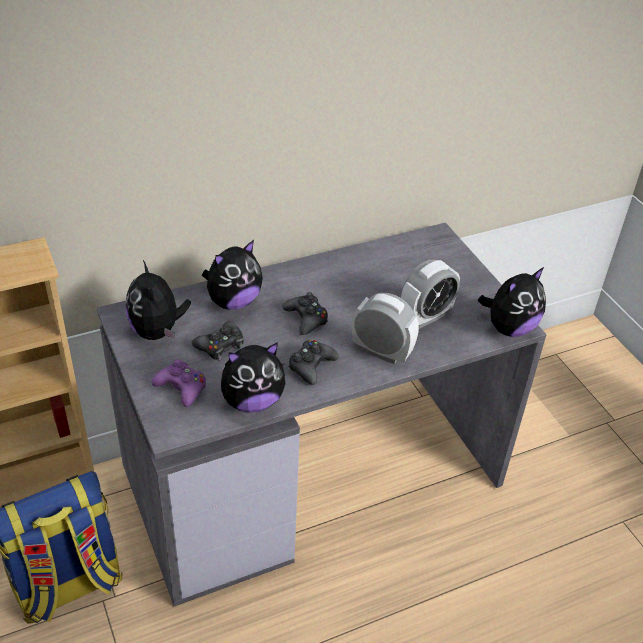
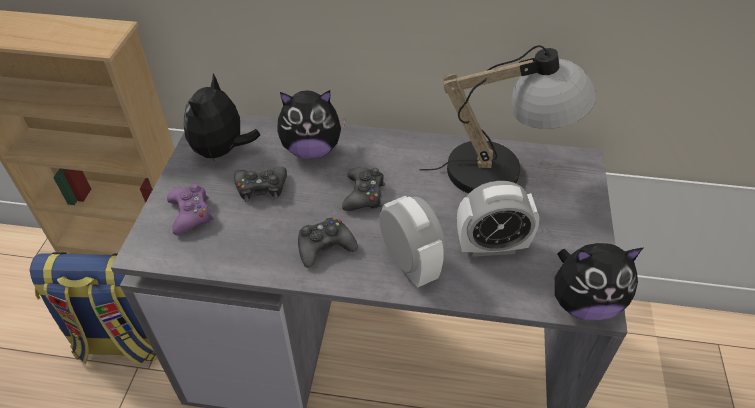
camera: 35 degrees right, 5 degrees up
plush toy [221,342,285,413] -> none
none -> table lamp [420,45,596,194]

